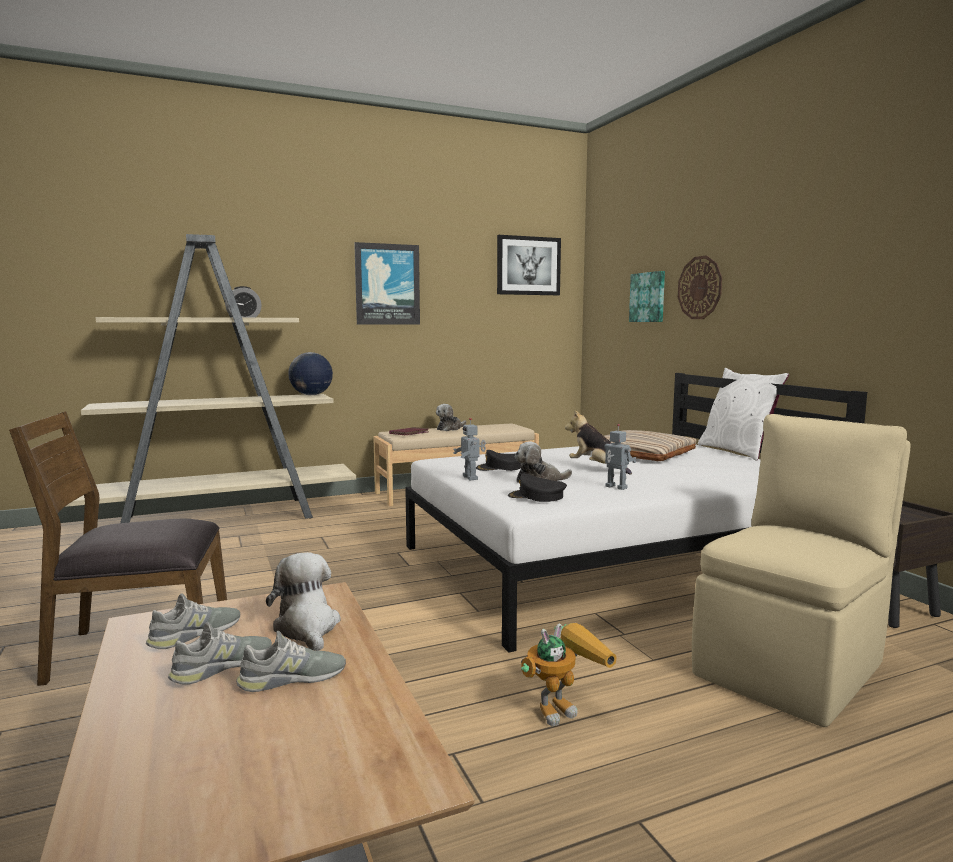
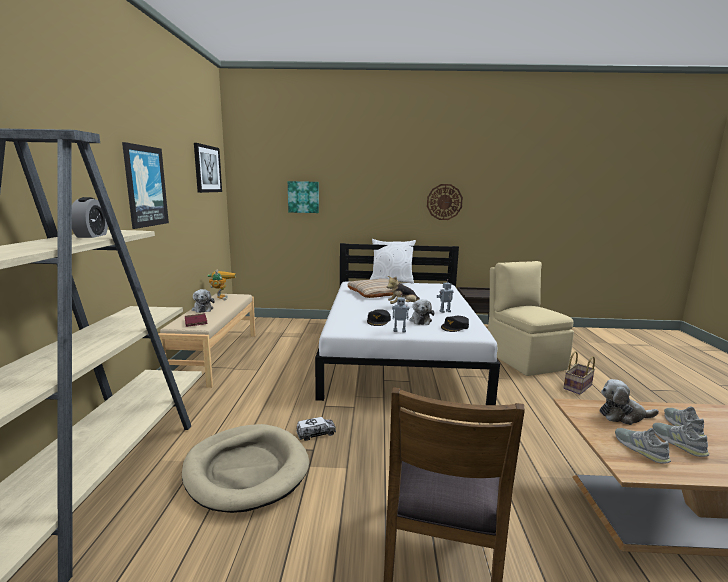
camera: 65 degrees left, 5 degrees up
globe [288,352,333,395] -> none
toy robot [521,623,617,726] -> toy robot moved to [207,269,236,300]
wall clock [678,255,722,319] -> wall clock moved to [427,184,463,220]
none -> beige dog bed [182,424,309,513]
none -> toy truck [296,417,336,441]
none -> basket [563,351,595,395]

